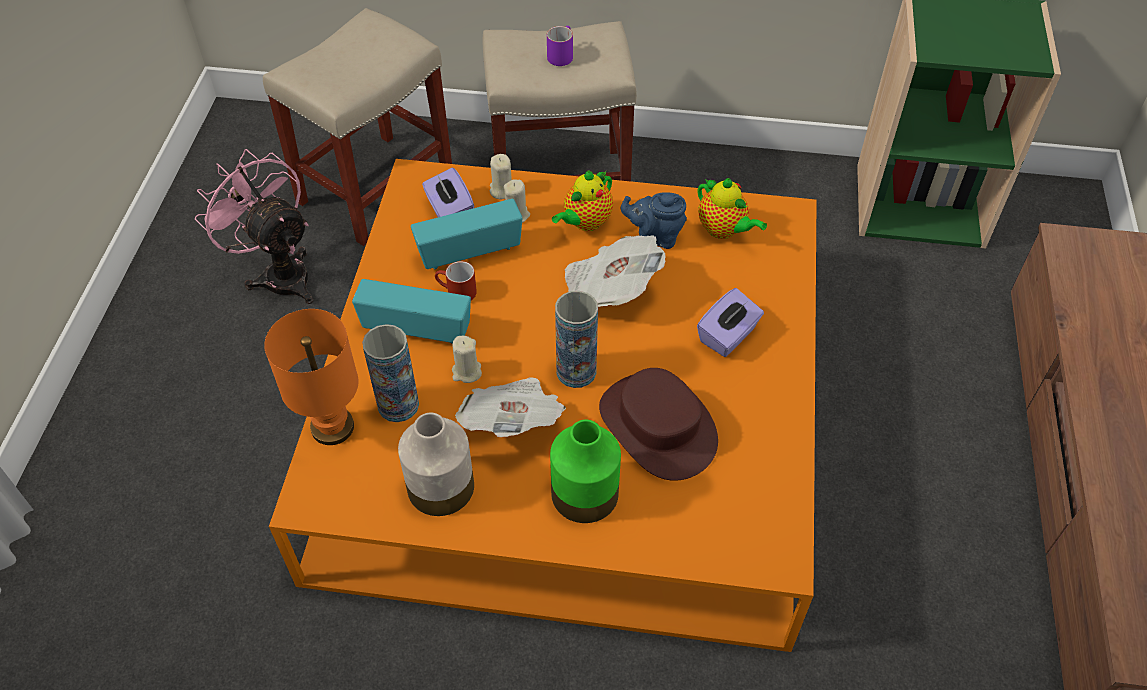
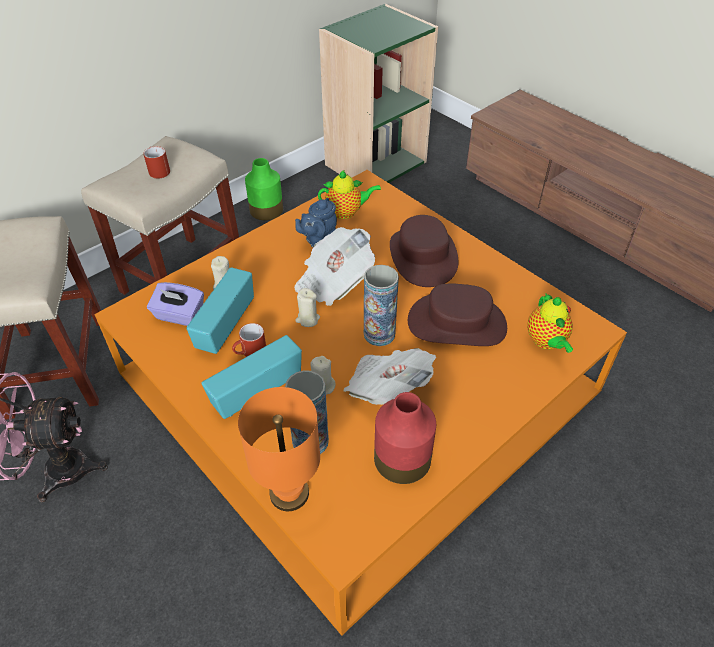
camera: 50 degrees left, 5 degrees down
beige vase [398,413,474,516] -> red vase [374,392,436,484]
beige candle [490,154,512,199] -> beige candle moved to [295,288,320,327]
purple mug [547,26,573,66] -> red mug [143,146,170,179]
green vase [550,420,621,523] -> green vase moved to [245,158,283,221]
teapot [552,171,613,231] -> teapot moved to [527,293,573,353]
purple tissue box [697,288,764,357] -> brown hat [390,215,458,287]

